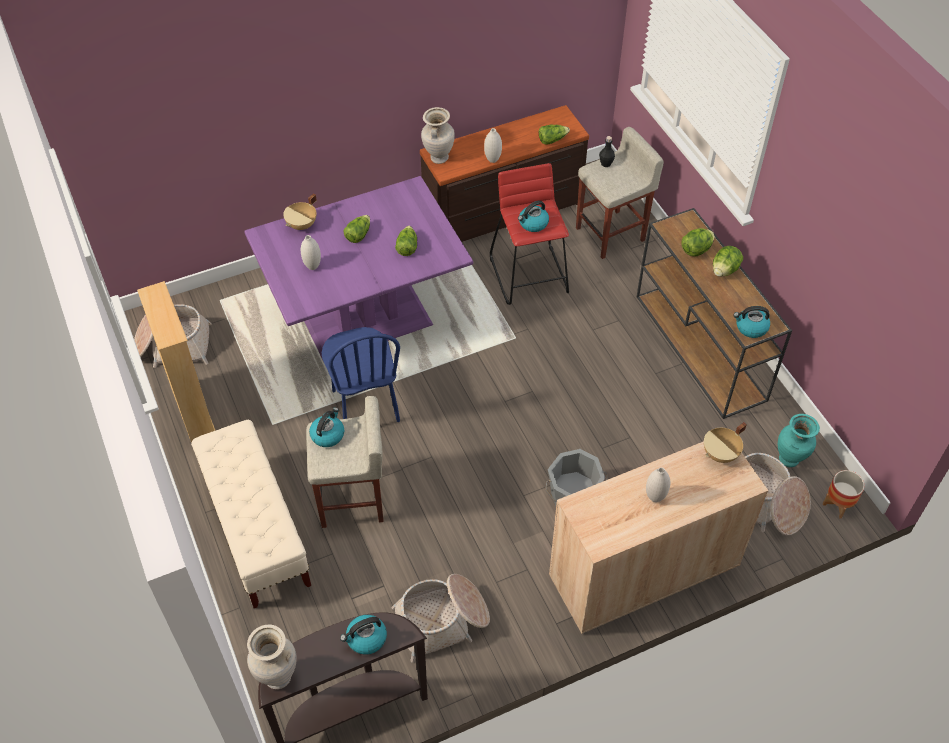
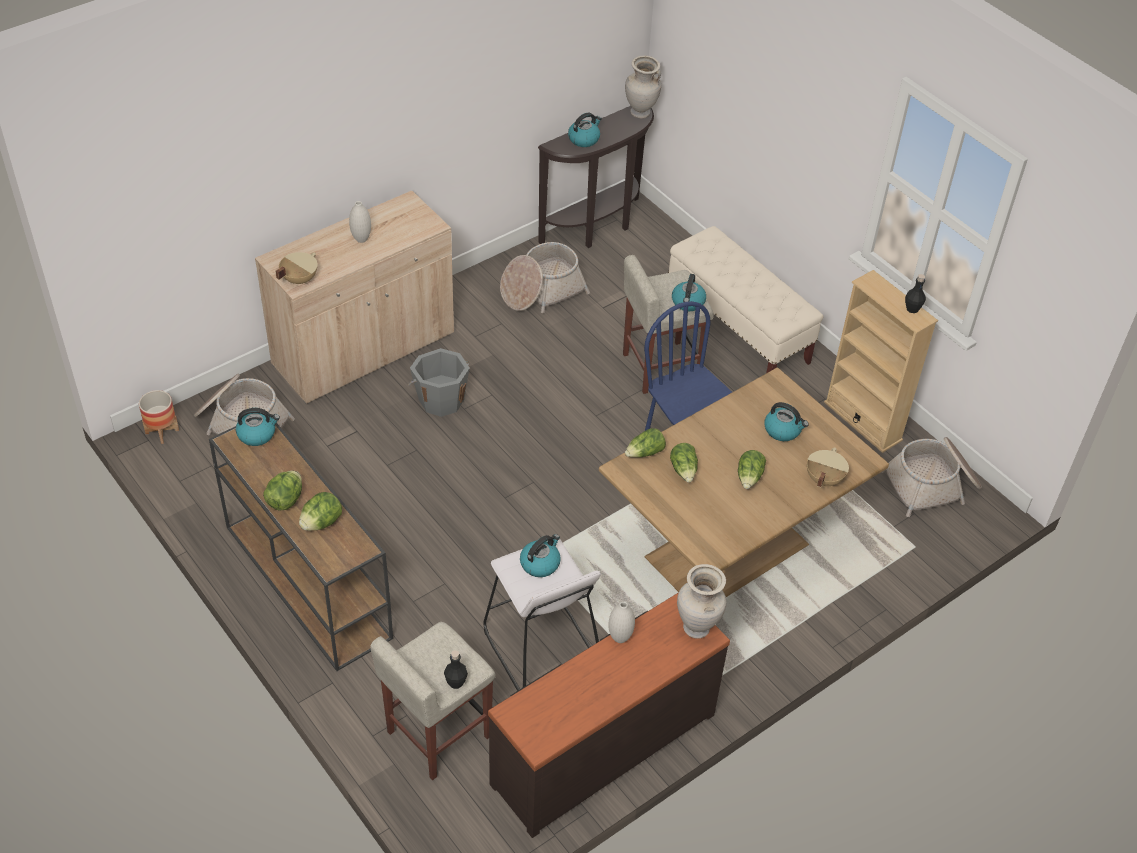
camera: 165 degrees right, 5 degrees down
purple dining table [244,176,473,360] -> brown dining table [599,368,889,597]
white vase [301,235,321,270] -> kettle [764,402,809,441]
red stool [490,163,569,305] -> white stool [483,539,601,691]
lettuce [539,125,570,145] -> lettuce moved to [625,428,666,457]
turquoise vase [778,414,820,467] -> none
none -> black bottle [905,274,926,313]

